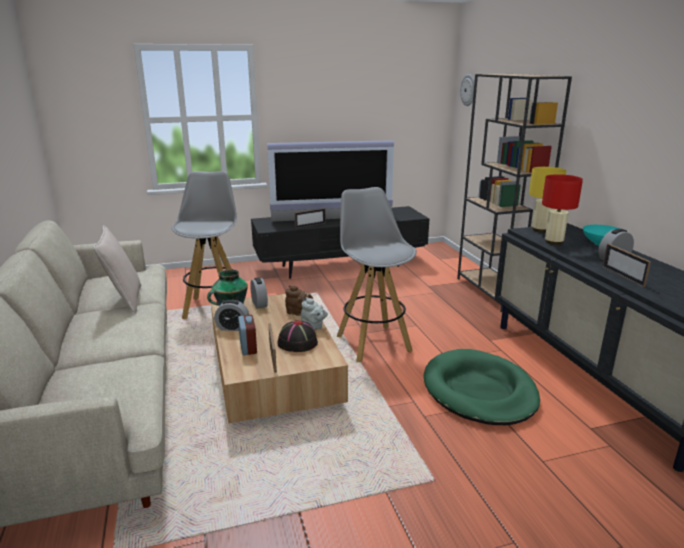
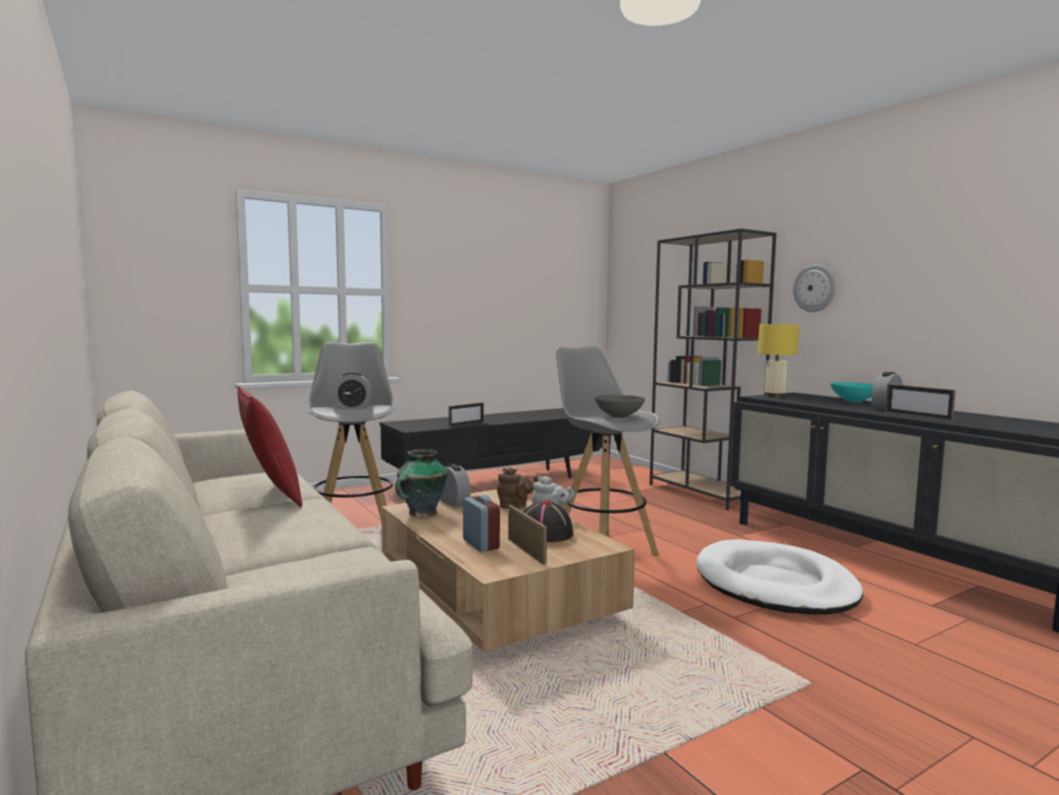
camera: 15 degrees left, 15 degrees down
beige pillow [94,225,141,314] -> red pillow [238,386,302,507]
alarm clock [214,300,249,331] -> alarm clock moved to [332,372,372,408]
television [267,140,394,222] -> none
green dog bed [424,349,540,425] -> white dog bed [697,539,863,615]
wall clock [460,74,475,106] -> wall clock moved to [793,264,836,312]
red table lamp [542,174,583,245] -> none
none -> grey bowl [595,395,645,418]

